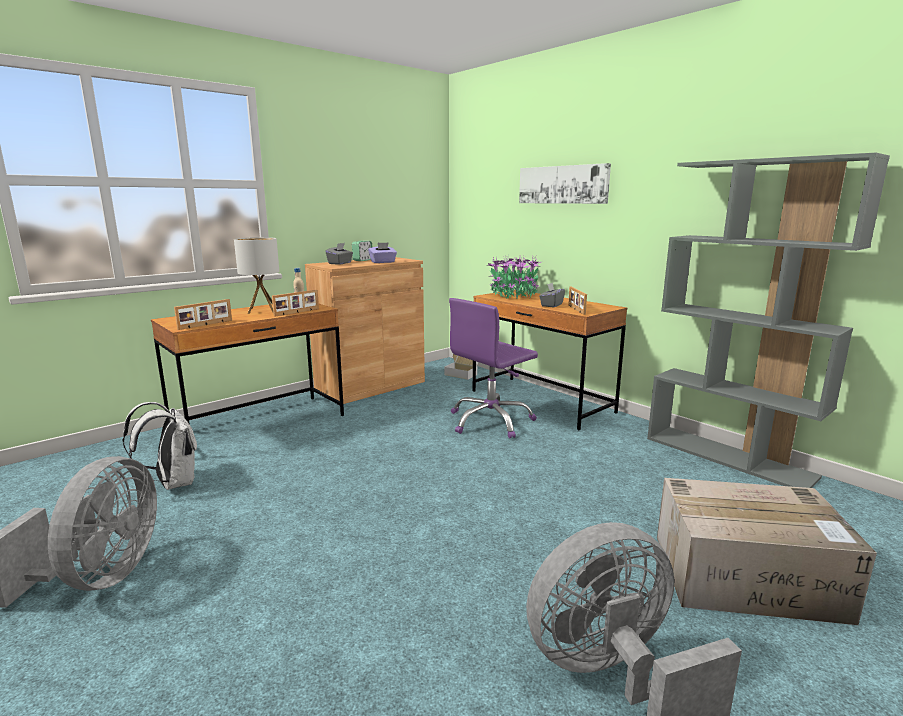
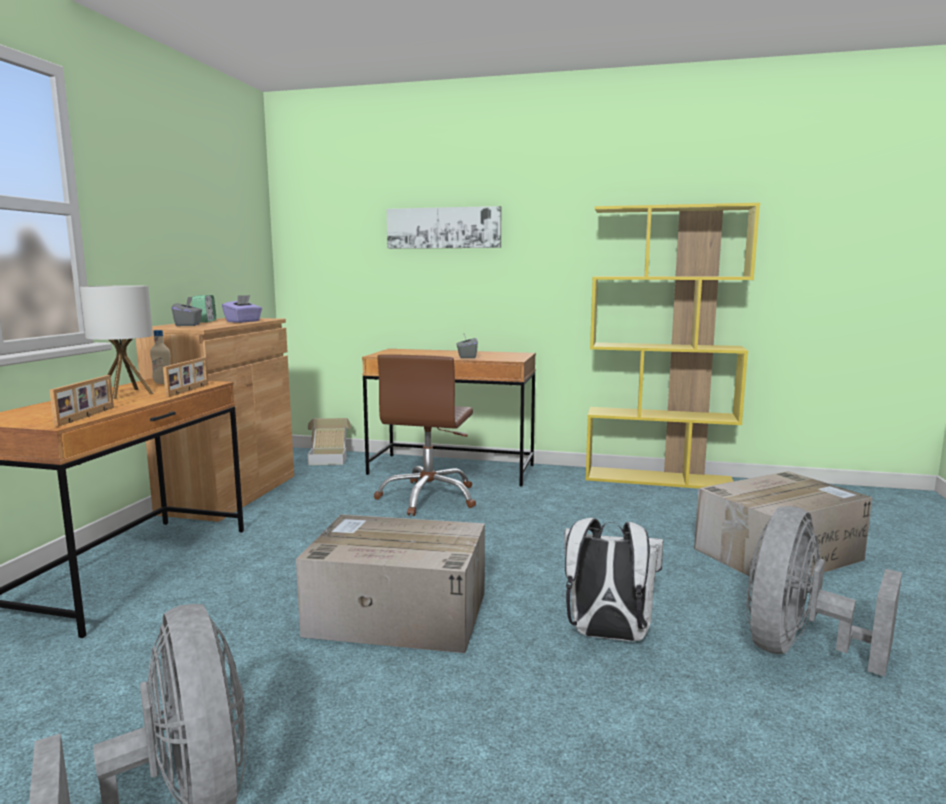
camera: 35 degrees left, 5 degrees down
white backpack [123,402,197,490] -> white backpack moved to [564,518,663,641]
purple office chair [449,298,538,439] -> brown office chair [374,354,476,516]
potted plant [488,255,543,299] -> none
picture frame [568,287,587,315] -> none
grey bookcase [647,153,890,488] -> yellow bookcase [585,203,760,488]
none -> cardboard box [296,514,485,653]

